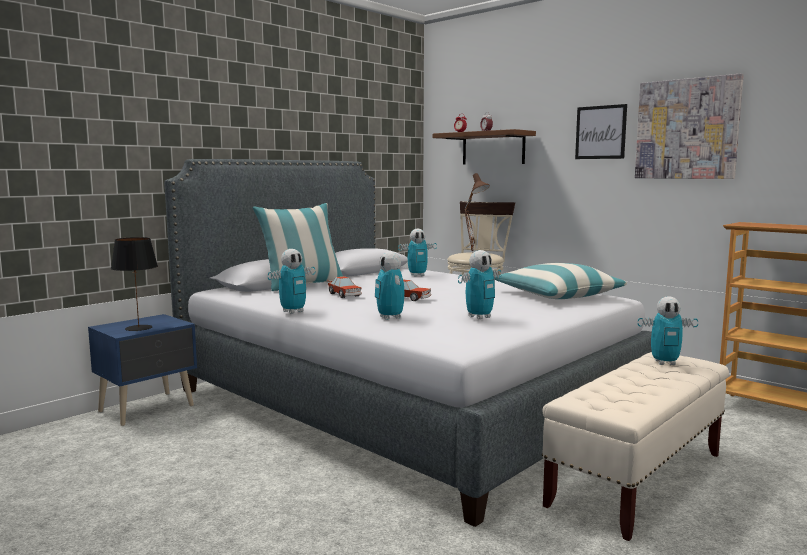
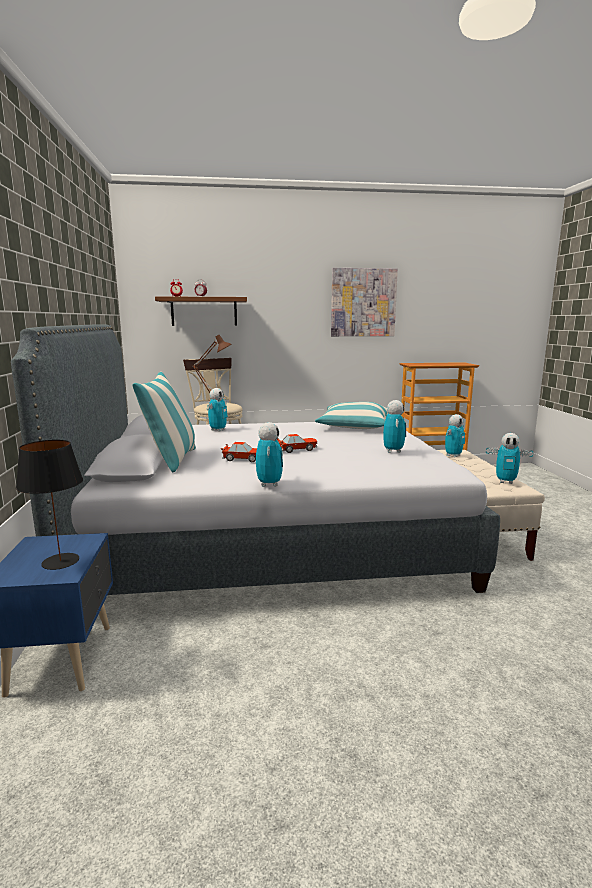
camera: 50 degrees left, 5 degrees up
toy robot [375,251,404,320] -> toy robot moved to [486,433,533,484]
picture [575,104,627,159] -> none

